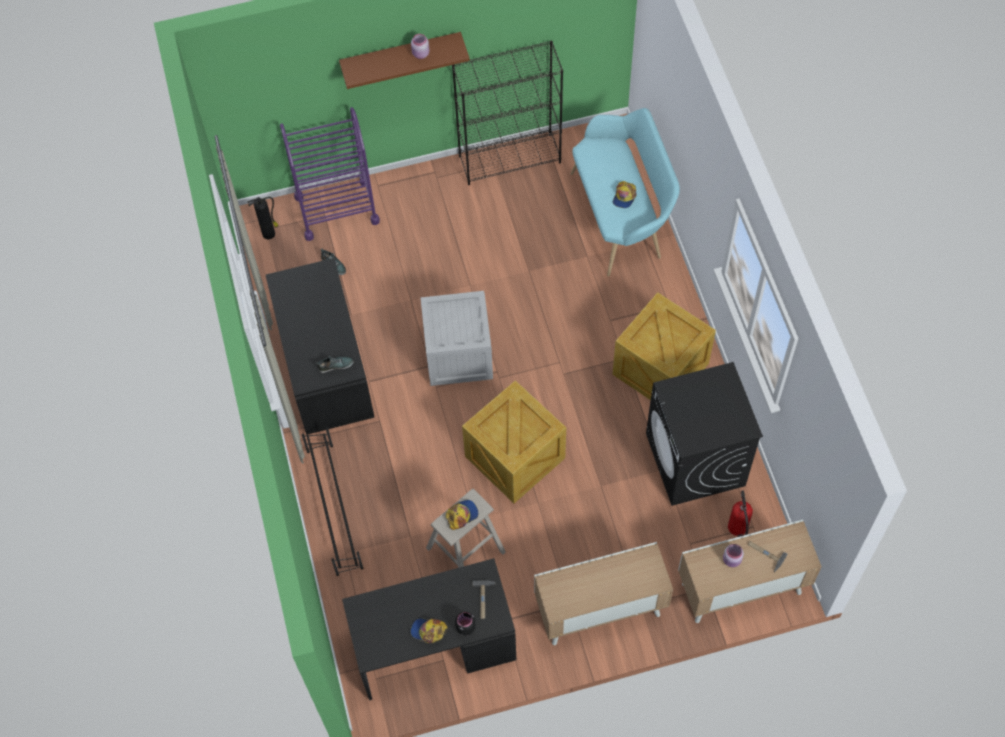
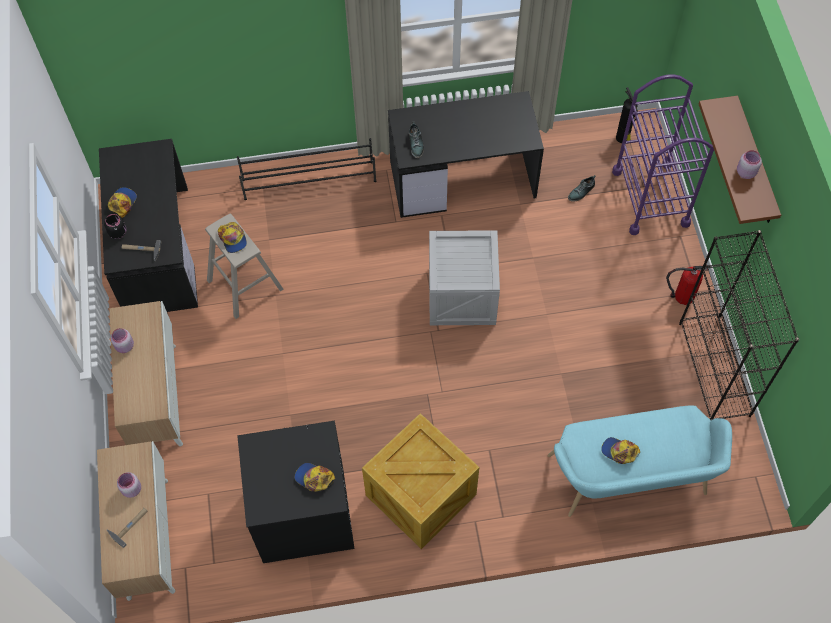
camera: 95 degrees right, 0 degrees up
crate [462,380,566,503] -> none
fire extinguisher [728,490,753,537] -> fire extinguisher moved to [666,265,709,305]
none -> pink jar [111,328,134,353]
none -> cap [294,463,335,492]

